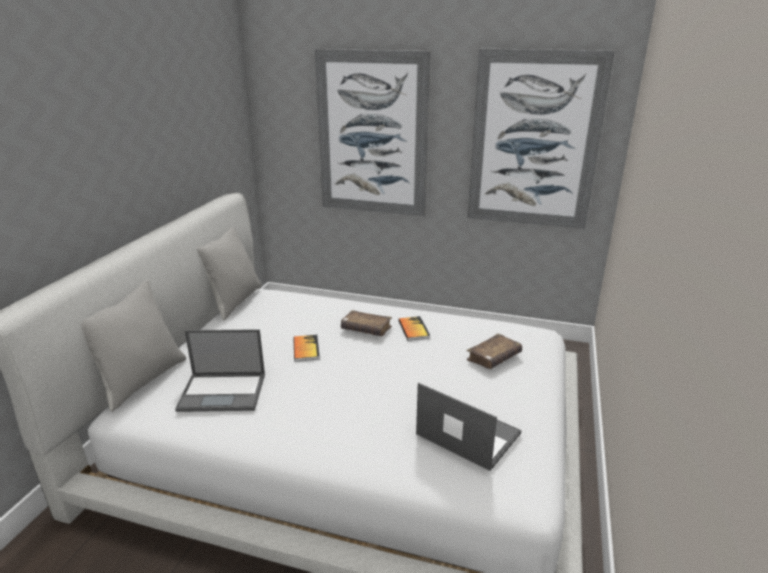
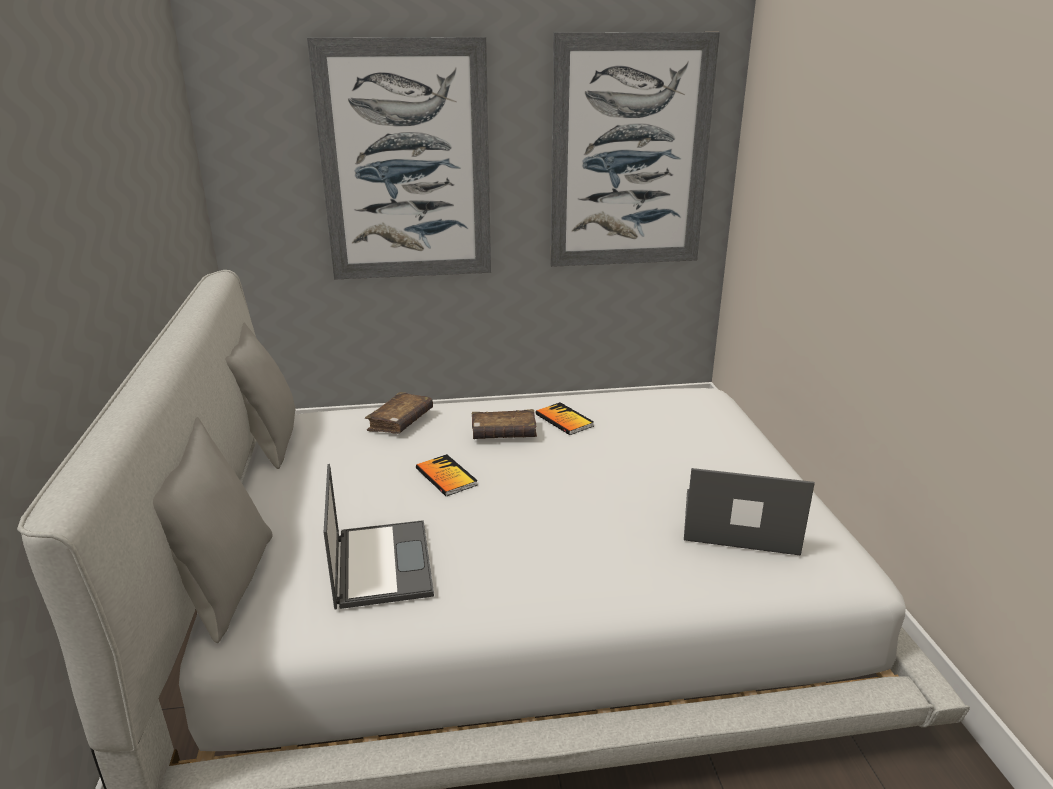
camera: 25 degrees left, 0 degrees up
laptop [175,329,265,412] -> laptop turned 75 degrees counterclockwise [324,464,434,610]
brown book [467,334,522,369] -> brown book moved to [365,392,433,434]

